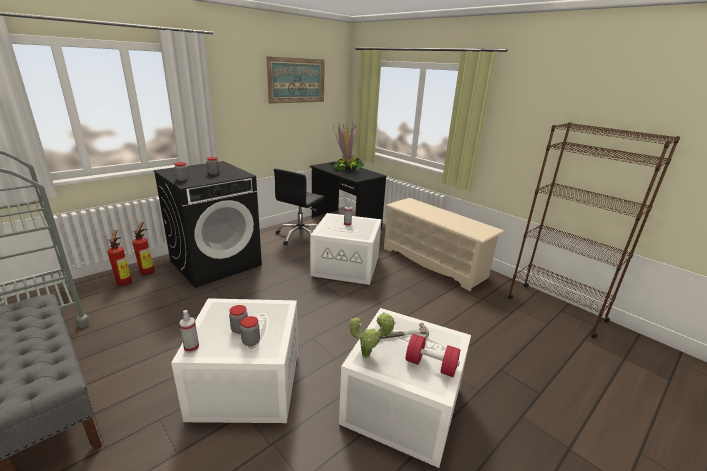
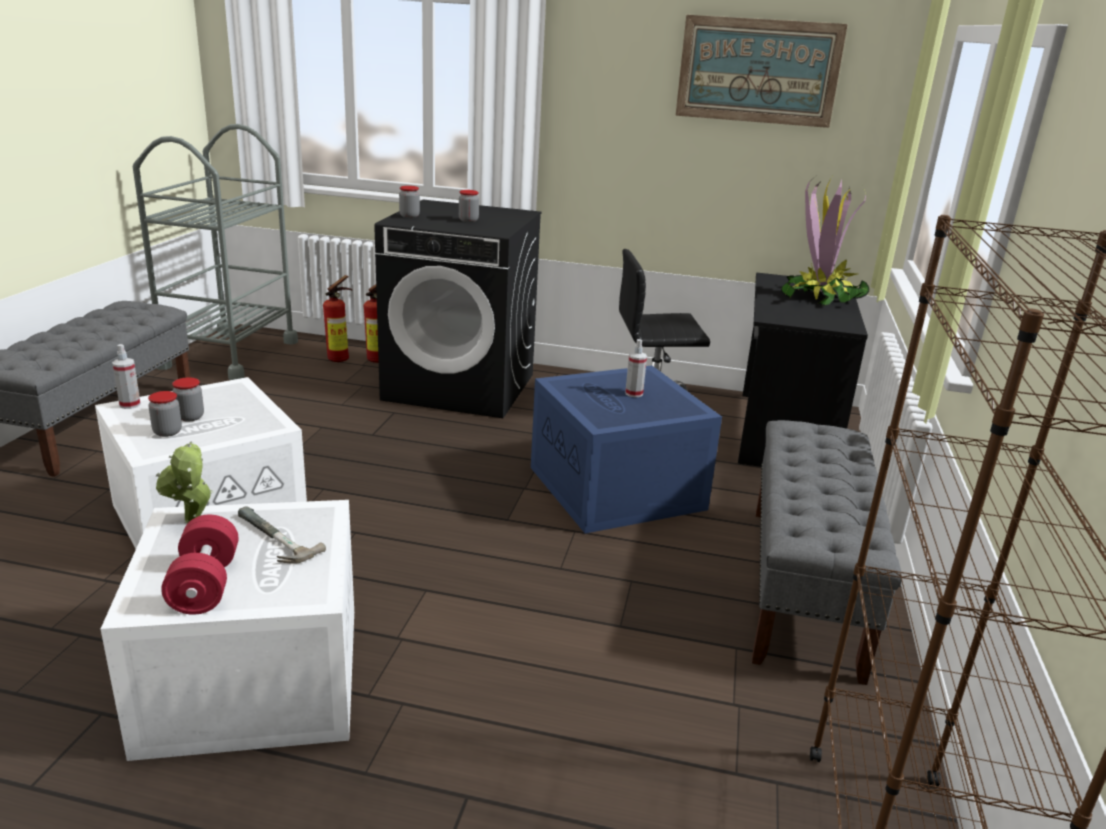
camera: 55 degrees right, 0 degrees up
white storage box [310,213,382,285] -> blue storage box [531,366,722,533]
beige shoe rack [384,198,504,291] -> grey bench [752,420,902,685]

